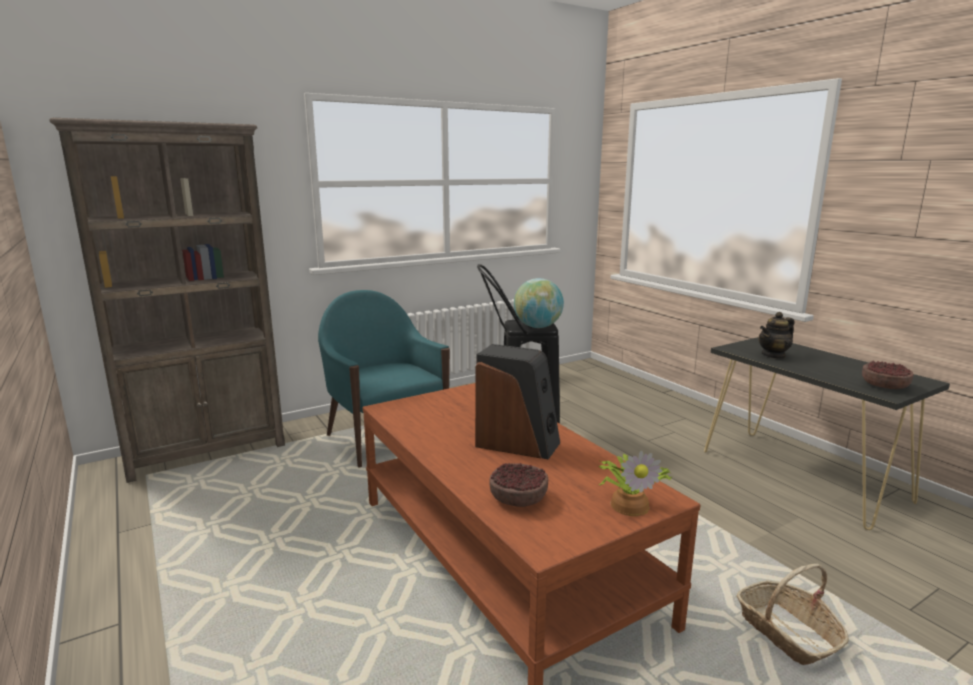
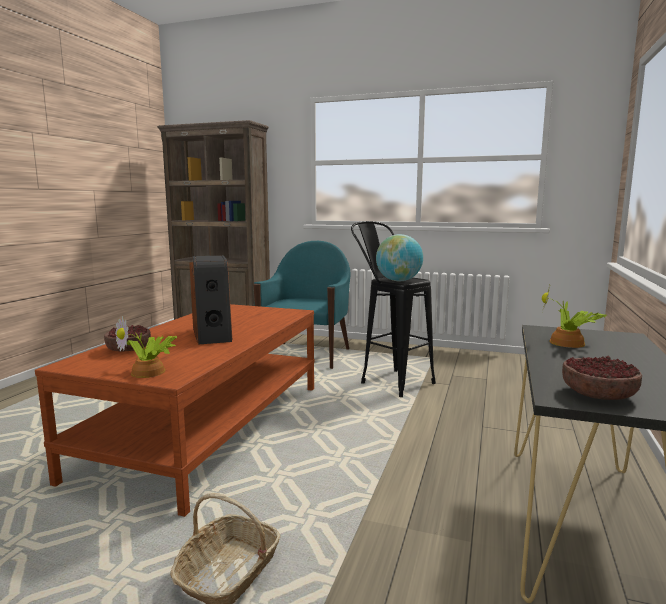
camera: 50 degrees right, 5 degrees down
teapot [759,312,795,359] -> potted plant [542,285,607,348]

